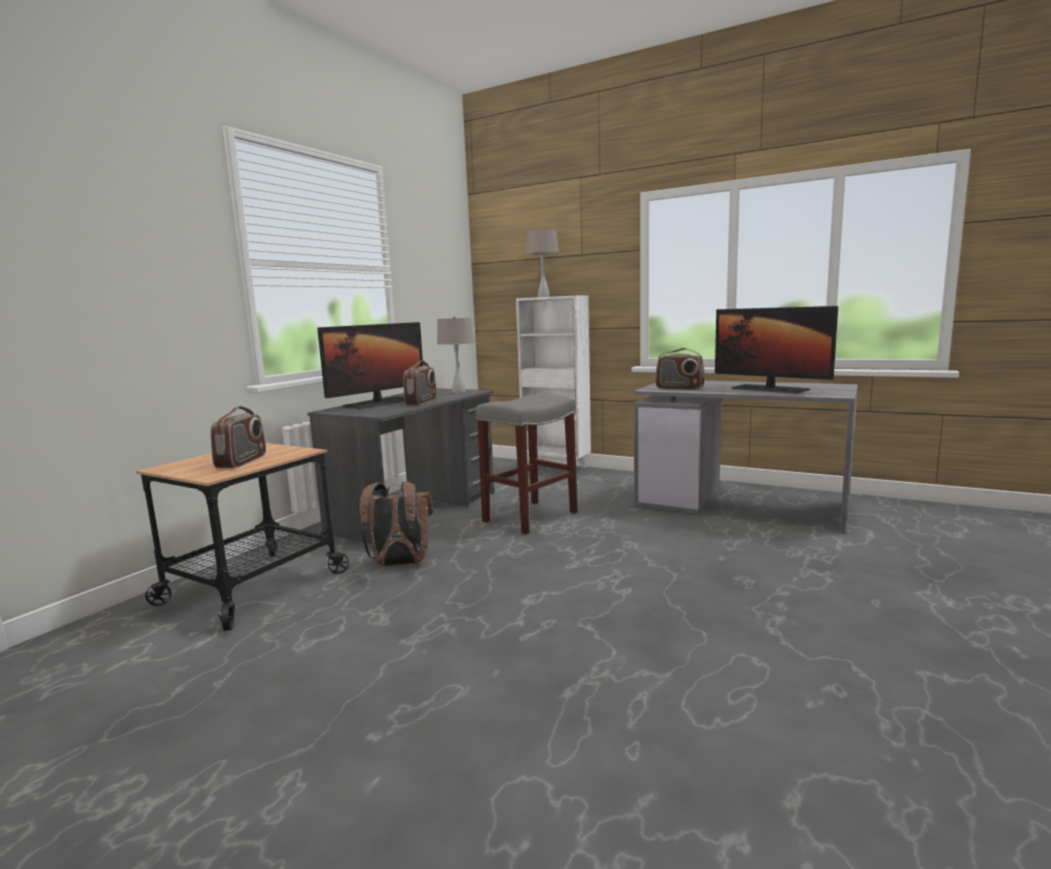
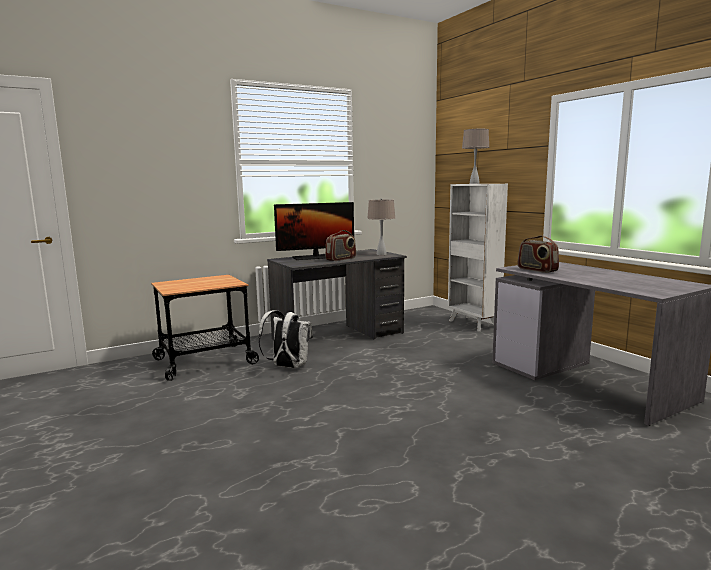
camera: 30 degrees right, 0 degrees up
radio [210,406,266,468] -> none
brown backpack [360,481,433,566] -> white backpack [258,310,313,368]
grey stool [475,393,577,534] -> none
monitor [715,306,838,394] -> none

